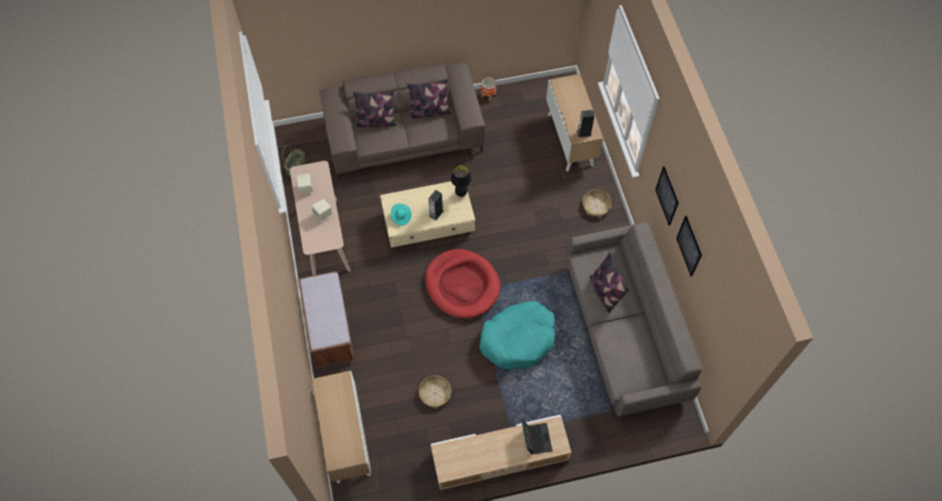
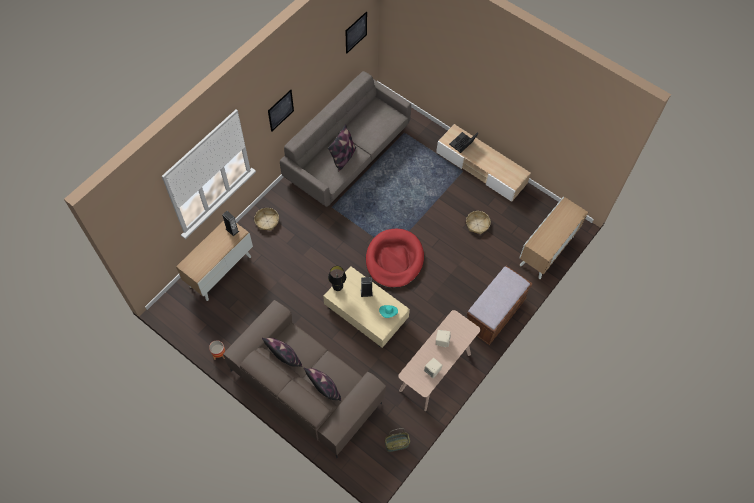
camera: 130 degrees left, 0 degrees up
turquoise dog bed [479,301,555,369] -> none
picture [676,216,702,277] -> picture moved to [345,11,367,54]

